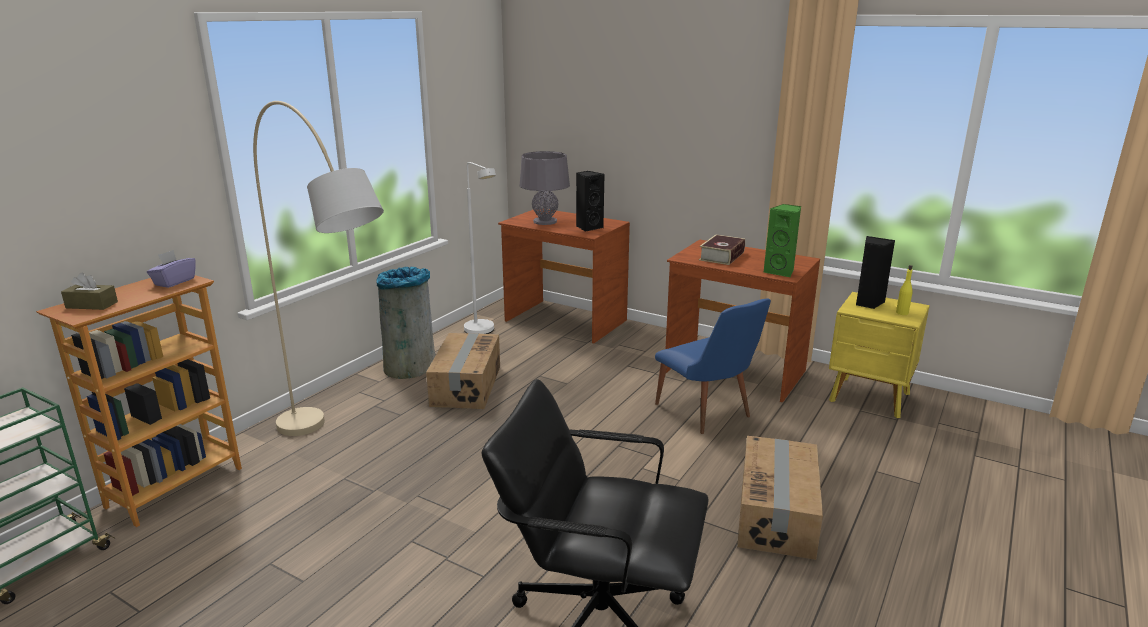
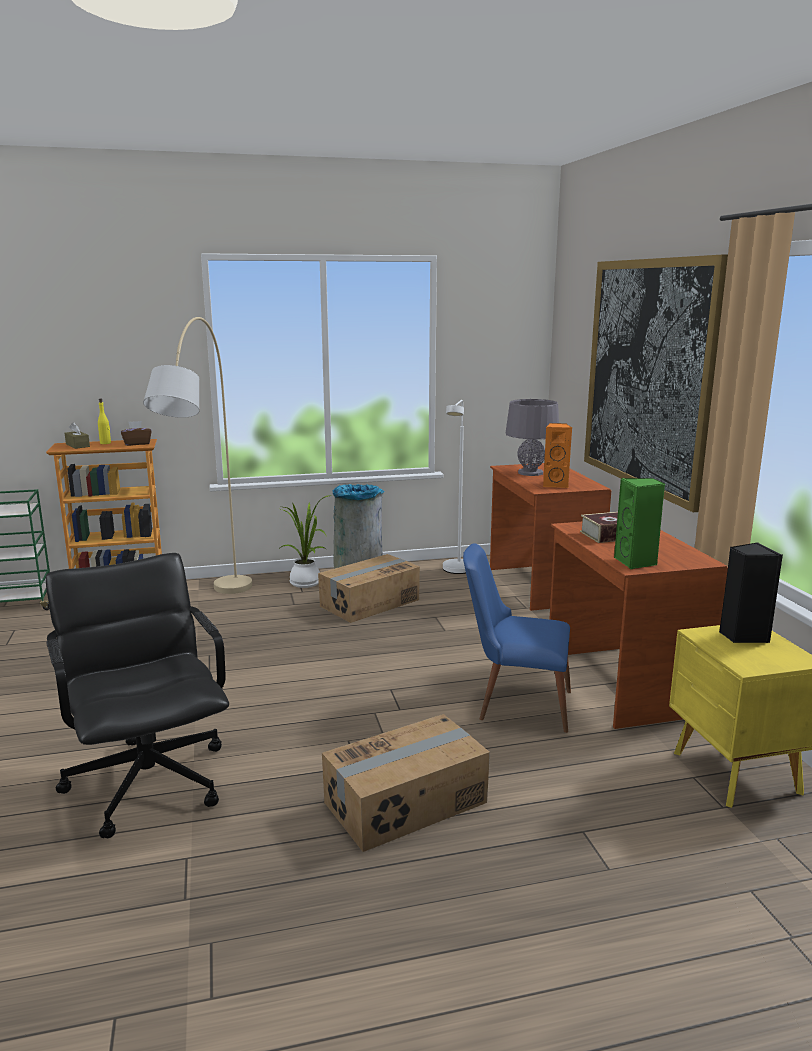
camera: 45 degrees right, 5 degrees down
purple tissue box [147,250,196,288] -> brown tissue box [121,421,151,446]
black speaker [576,171,605,232] -> orange speaker [543,423,572,488]
blue chair [655,299,771,434] -> blue chair turned 90 degrees clockwise [463,543,571,733]
yellow bottle [896,265,913,315] -> yellow bottle moved to [98,398,111,444]
none -> potted plant [278,495,332,588]
none -> picture [584,255,728,512]

